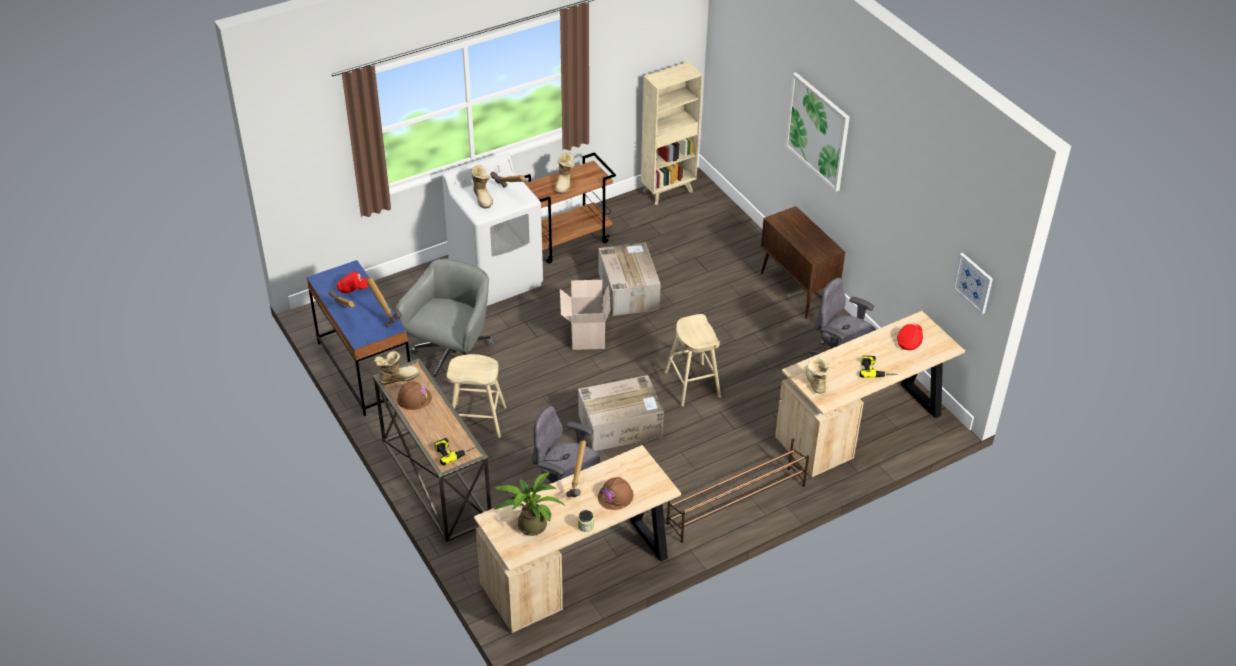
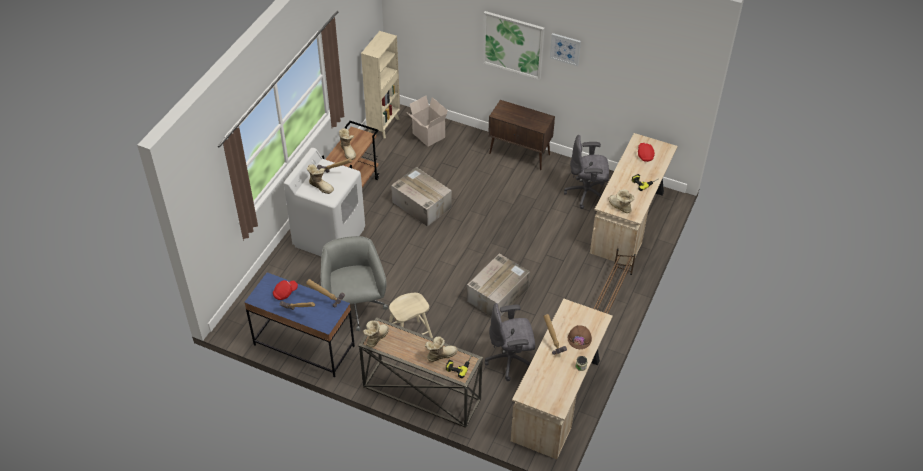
camera: 35 degrees left, 5 degrees up
brown hard hat [397,381,432,410] -> none
potted plant [494,473,566,536] -> none
cardboard box [560,280,611,350] -> cardboard box moved to [406,96,448,147]
beige stool [664,314,721,406] -> none
picture [953,253,993,314] -> picture moved to [550,33,581,66]
none -> boot [425,336,458,362]

